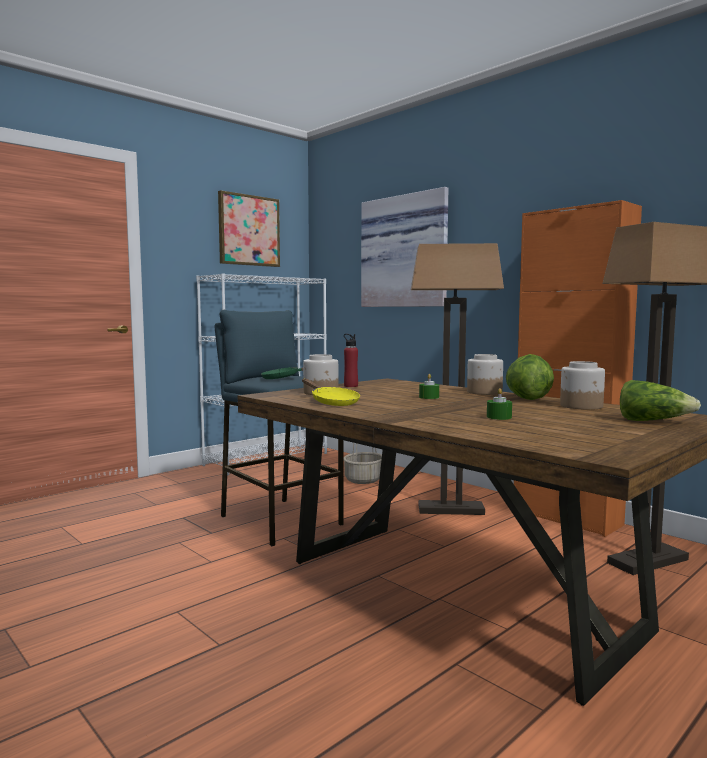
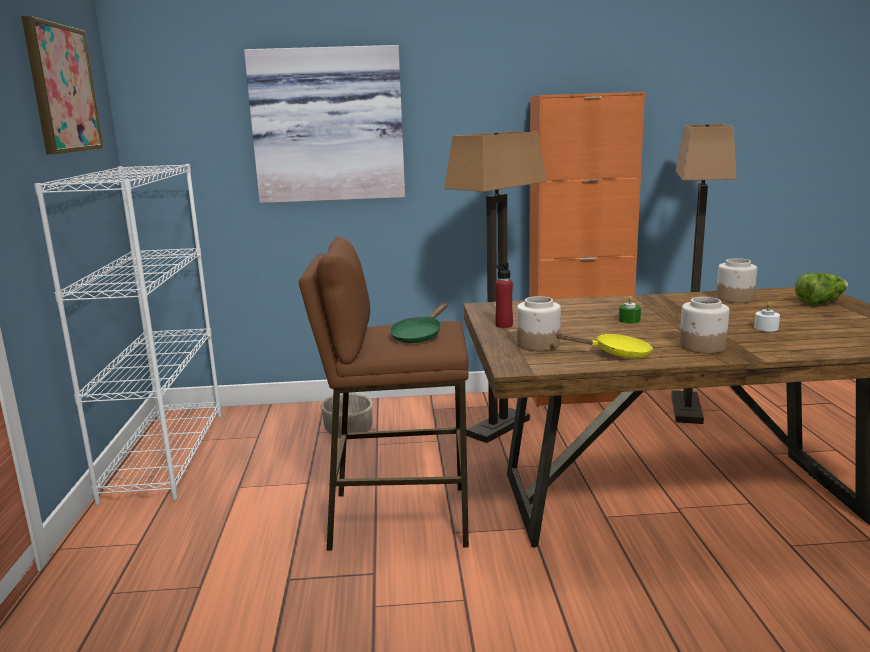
camera: 50 degrees left, 10 degrees up
blue stool [215,310,344,546] -> brown stool [299,236,469,551]
jar [467,354,503,395] -> jar moved to [679,297,729,354]
green candle [487,388,512,420] -> white candle [754,302,780,331]
lettuce [506,354,554,400] -> none

